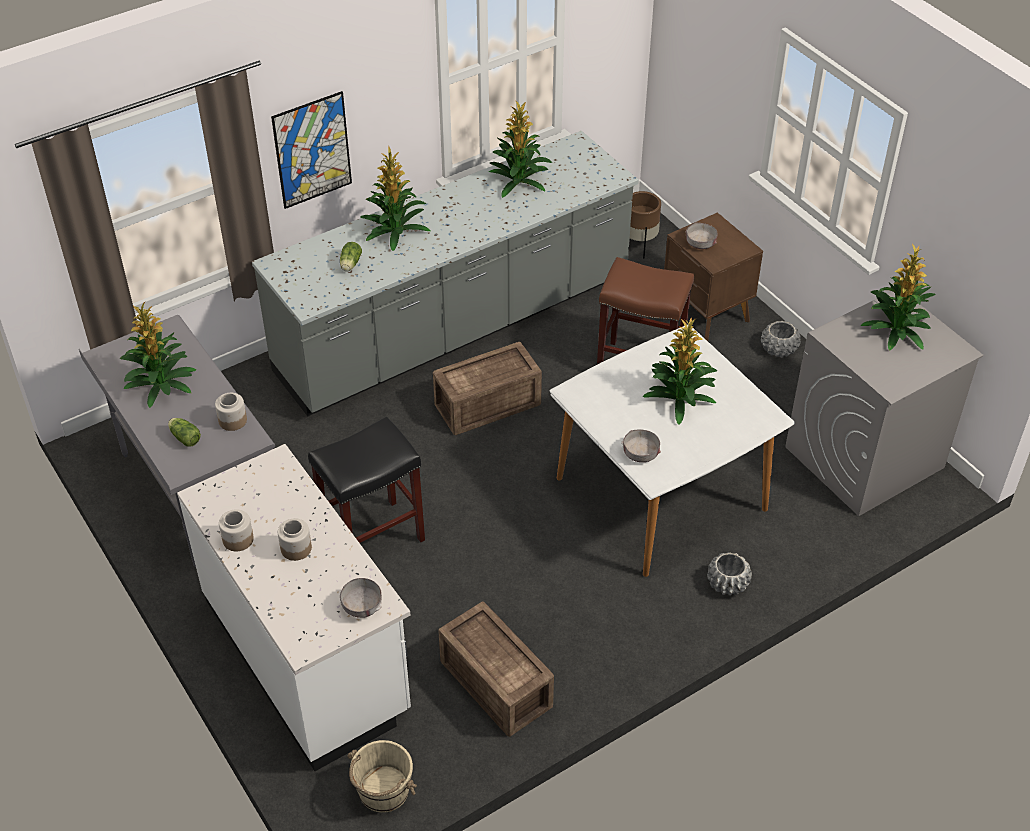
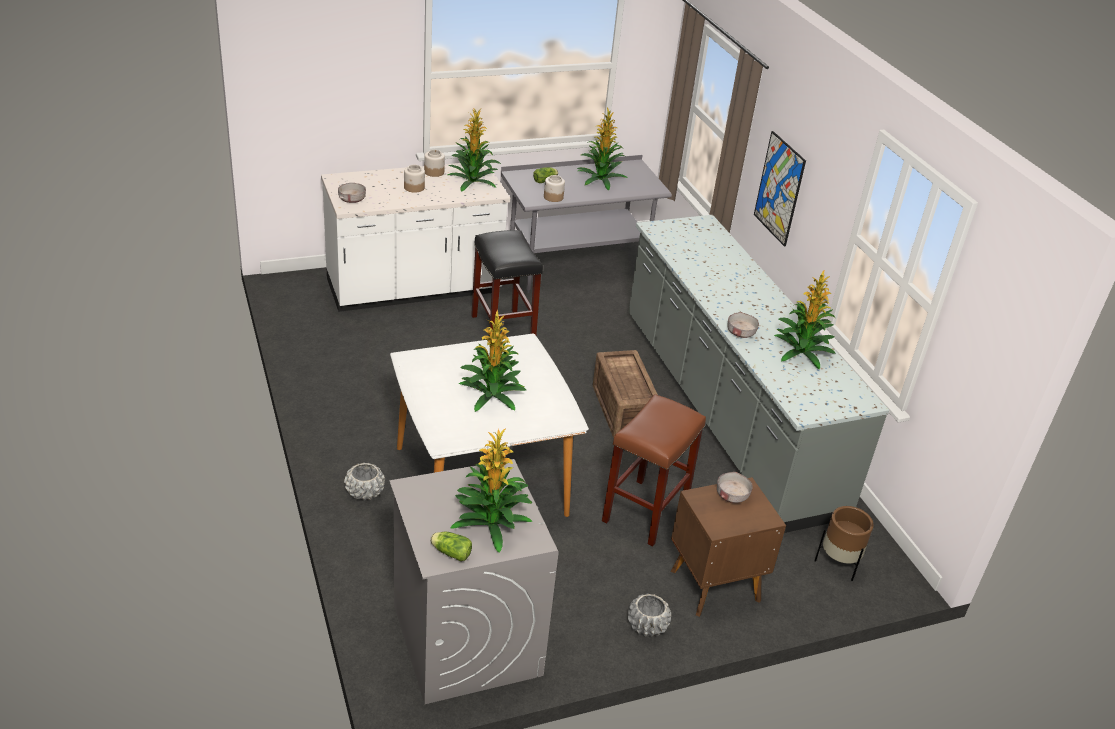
camera: 100 degrees right, 10 degrees down
lettuce [340,242,362,272] -> lettuce moved to [430,532,472,561]
beige bucket [348,740,417,813] -> none
potted plant [360,146,430,251] -> potted plant moved to [448,108,501,192]
crate [438,601,554,737] -> none
grey bowl [621,429,661,462] -> grey bowl moved to [728,312,759,338]

